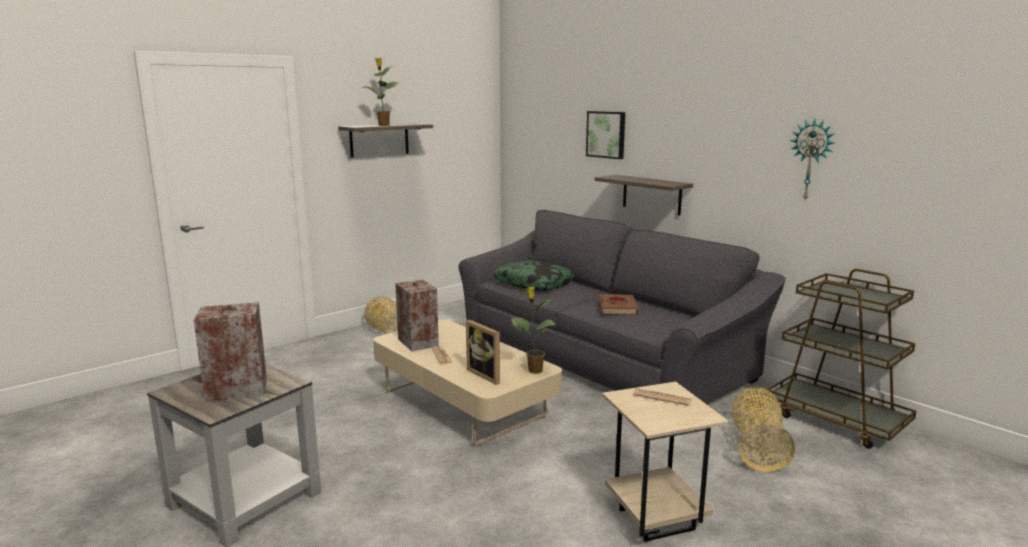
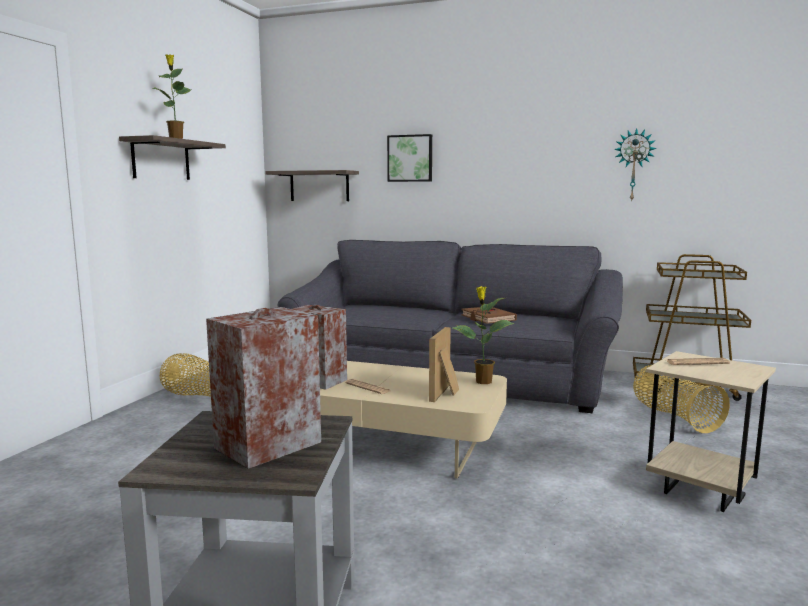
camera: 30 degrees left, 5 degrees down
picture frame [466,320,500,385] -> picture frame turned 90 degrees clockwise [429,327,459,402]
pillow [493,260,575,291] -> none
shelf [595,175,693,216] -> shelf moved to [265,170,359,201]

